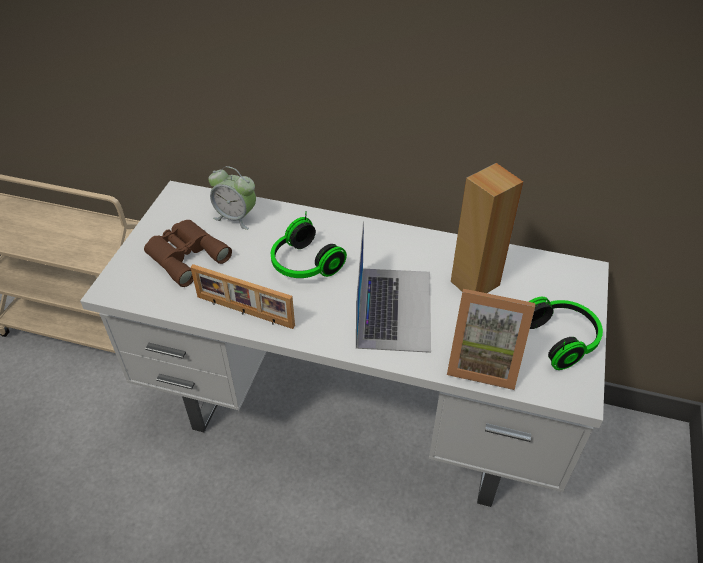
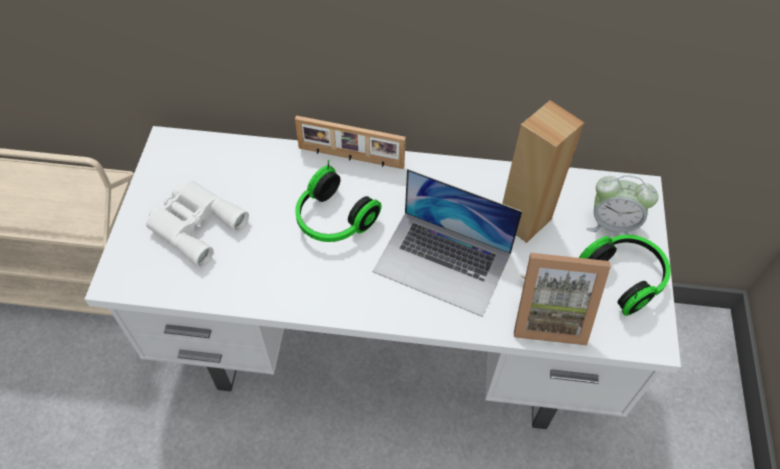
camera: 10 degrees left, 10 degrees up
brown binoculars [144,220,232,287] -> white binoculars [146,180,249,267]
picture frame [190,264,295,329] -> picture frame moved to [295,116,406,169]
alarm clock [209,166,256,230] -> alarm clock moved to [587,175,658,235]
laptop [356,221,431,353] -> laptop turned 120 degrees clockwise [373,169,523,317]

